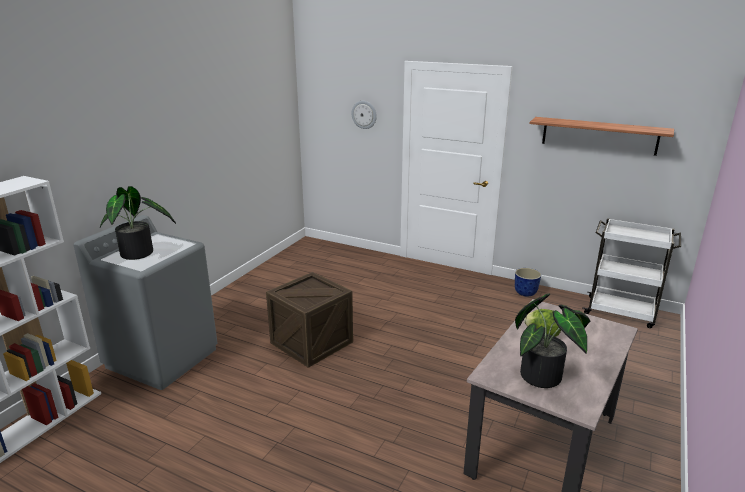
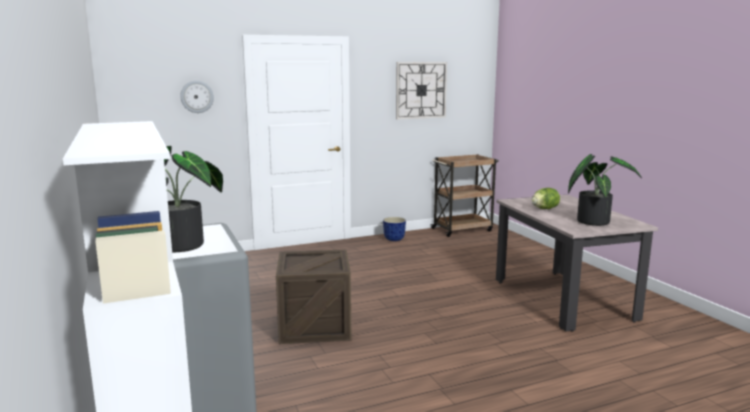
camera: 50 degrees left, 10 degrees down
shelf [529,117,674,156] -> wall clock [396,62,447,119]
white cart [582,218,681,328] -> brown cart [430,154,499,237]

